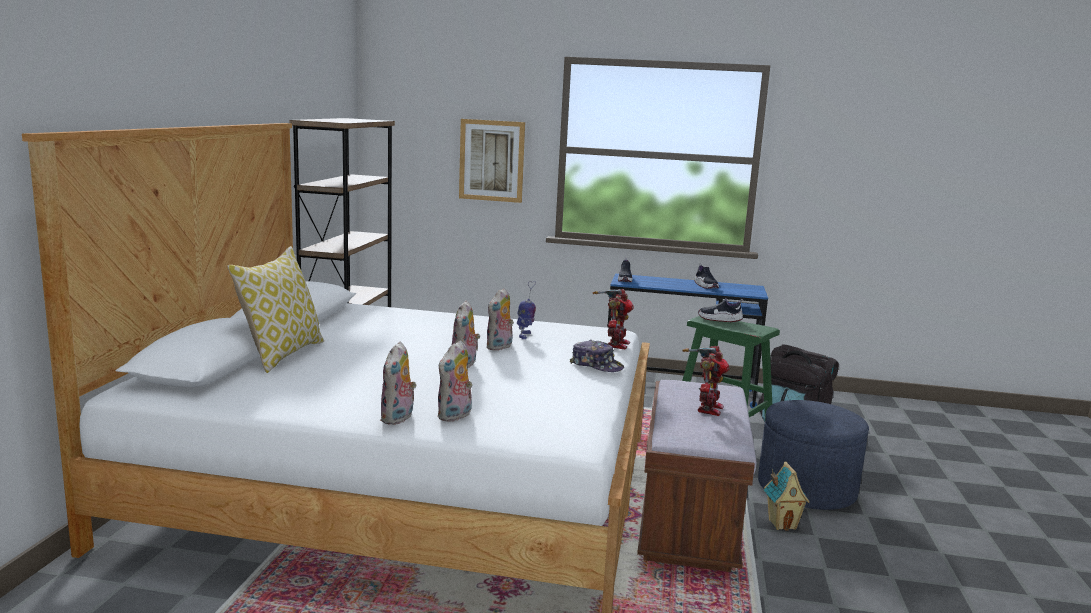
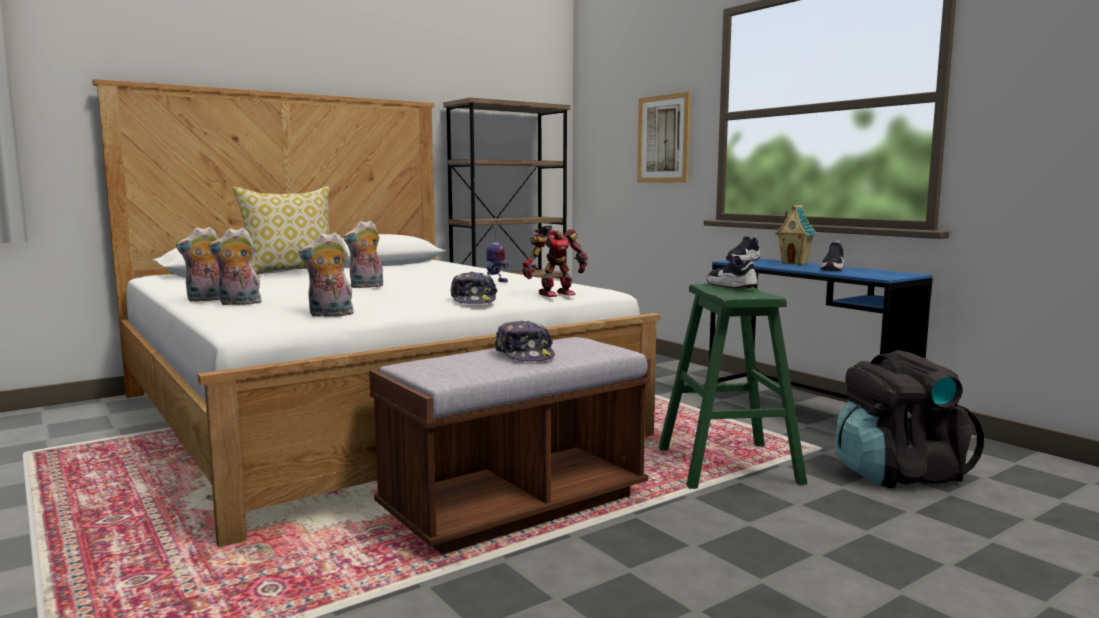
camera: 45 degrees right, 5 degrees down
plush toy [486,288,514,351] -> plush toy moved to [299,232,354,317]
toy robot [682,346,729,416] -> cap [495,320,555,361]
blue ottoman [758,400,869,510] -> none
toy house [764,461,810,530] -> toy house moved to [775,205,817,265]

